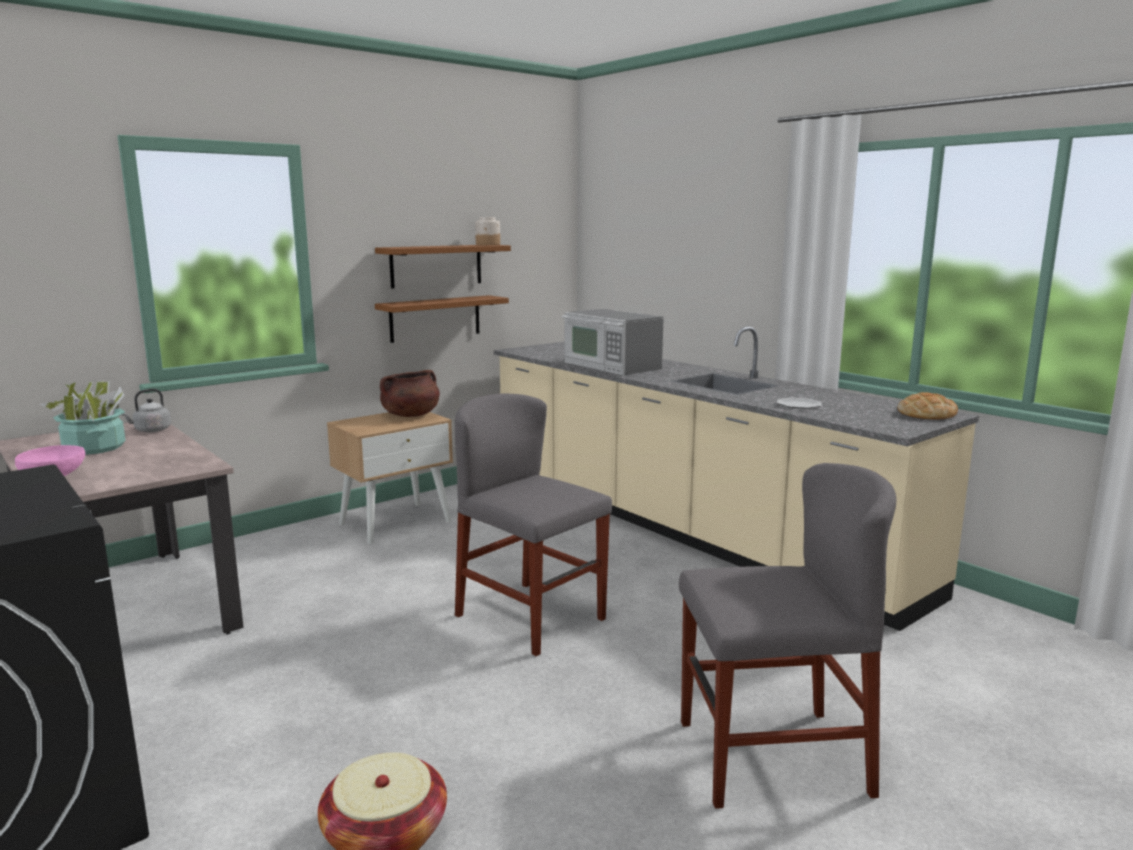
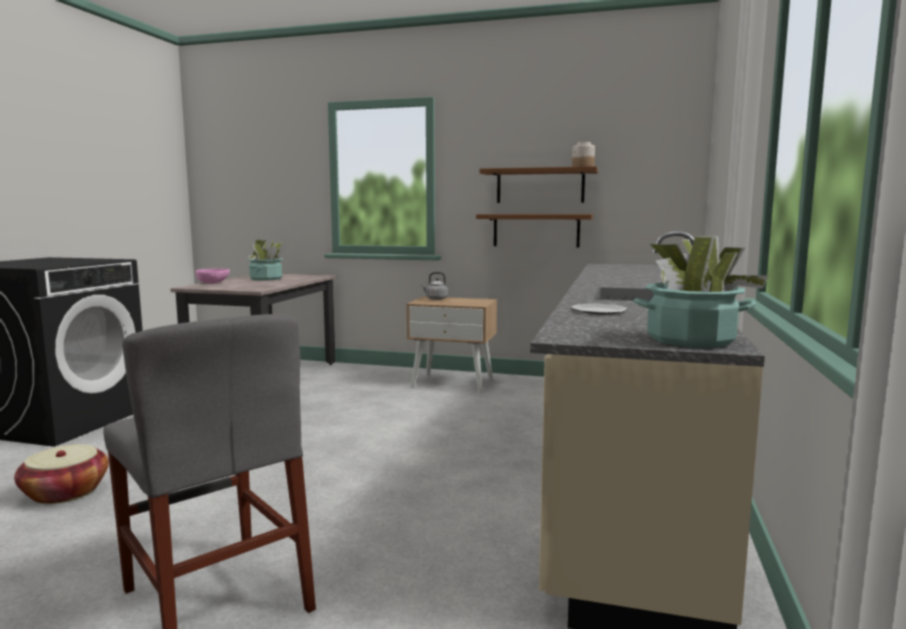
camera: 55 degrees right, 5 degrees down
grey kettle [121,389,171,432] -> grey kettle moved to [421,272,448,300]
brown cooking pot [380,370,440,417] -> none
grey chair [455,394,612,656] -> none
microwave [561,309,664,376] -> none
bread [897,392,958,419] -> potted plant [633,236,769,348]

